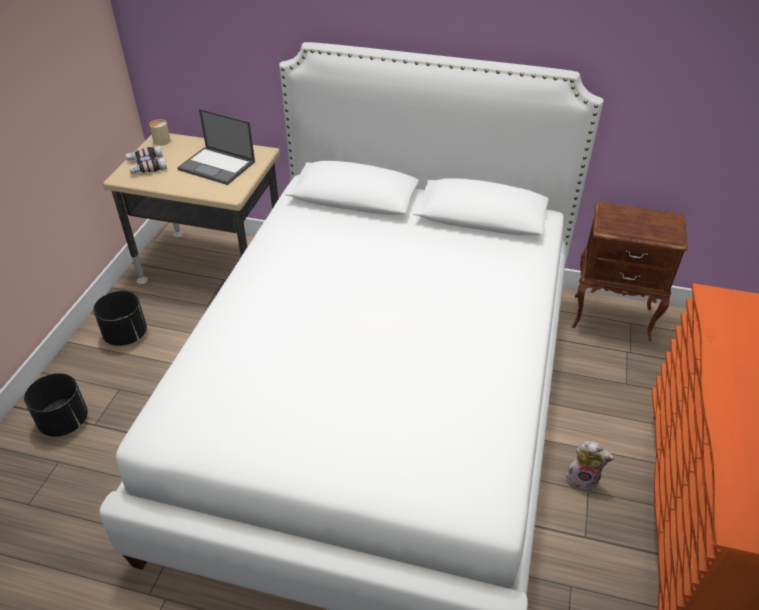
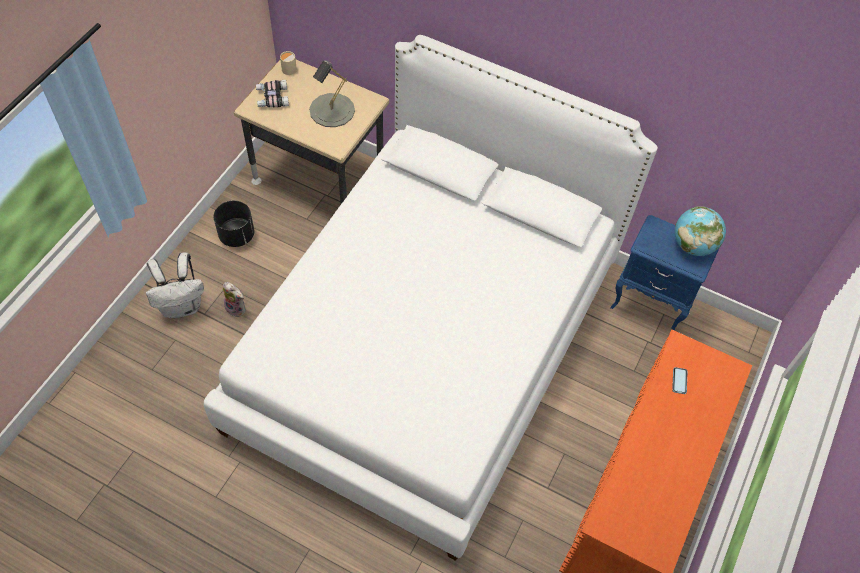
camera: 10 degrees right, 15 degrees up
black planter [24,373,88,437] -> white backpack [146,252,204,318]
laptop [177,109,255,185] -> grey table lamp [309,60,355,127]
plush toy [565,441,614,492] -> plush toy moved to [223,282,245,318]
brown nightstand [572,202,688,342] -> blue nightstand [610,215,720,331]
none -> phone [672,367,687,394]
none -> globe [675,206,726,256]

